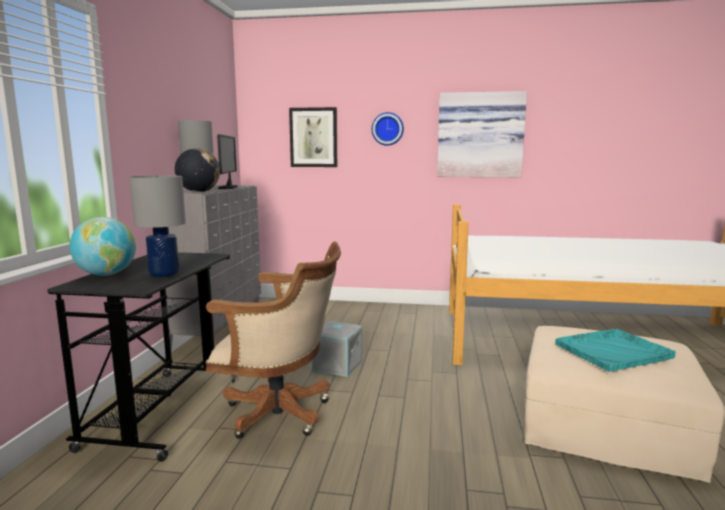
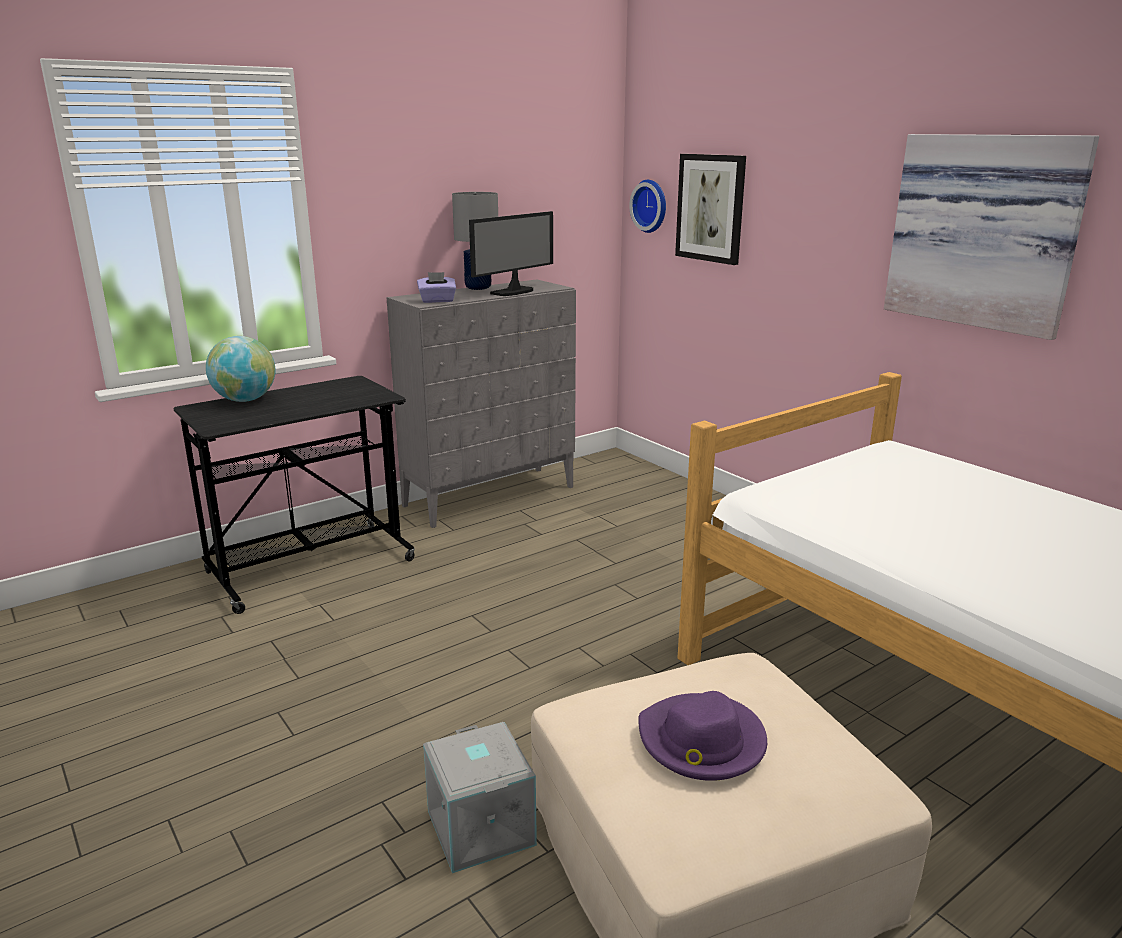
camera: 45 degrees right, 10 degrees up
grey table lamp [129,175,186,278] -> none
globe [175,148,220,192] -> purple tissue box [417,272,456,303]
office chair [206,241,341,439] -> none
grey storage box [312,321,362,377] -> grey storage box moved to [423,722,537,873]
wall clock [372,112,404,146] -> wall clock moved to [629,180,666,233]
turquoise tray [555,328,676,372] -> purple hat [638,691,767,781]

